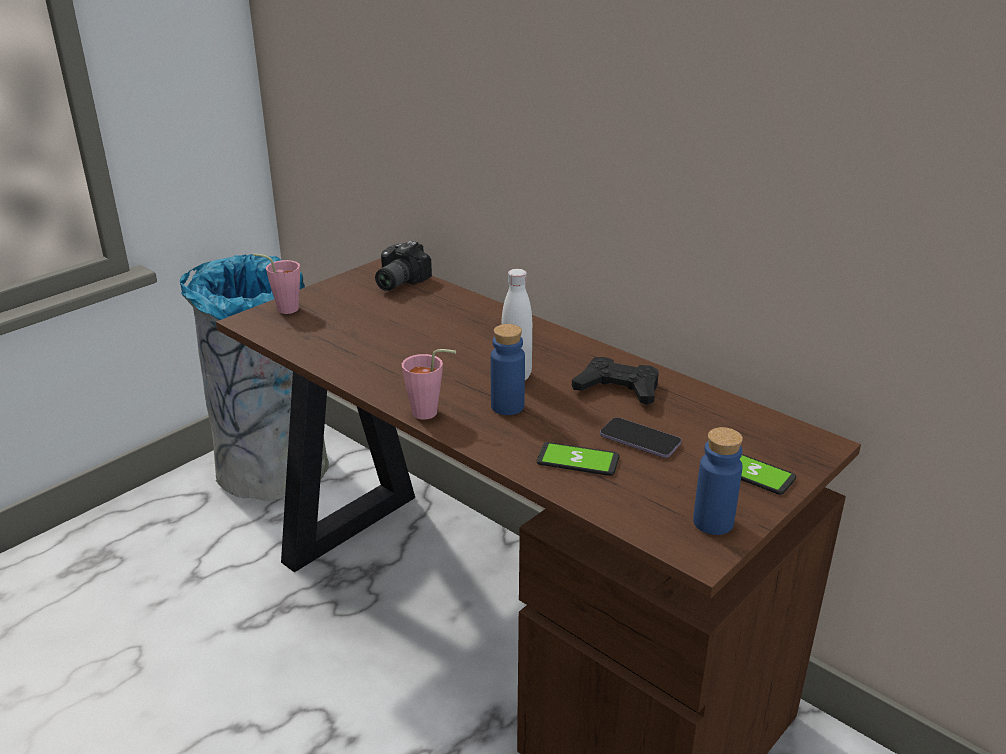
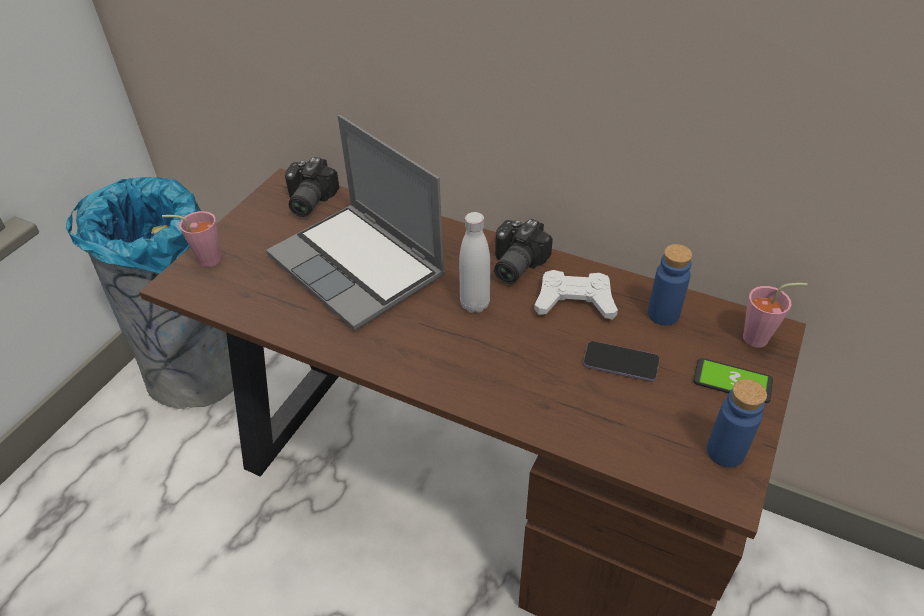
camera: 15 degrees left, 15 degrees up
pink cup [402,349,456,420] -> pink cup moved to [743,283,808,348]
blue bottle [491,324,525,415] -> blue bottle moved to [648,244,693,325]
phone [537,442,619,476] -> none
black game controller [572,357,659,405] -> white game controller [534,270,618,320]
none -> laptop [266,115,445,331]
none -> camera [494,219,553,284]

